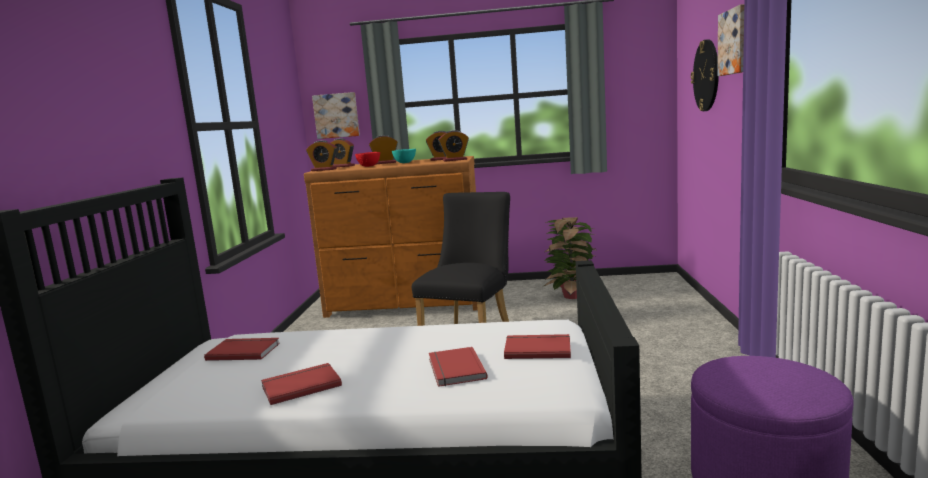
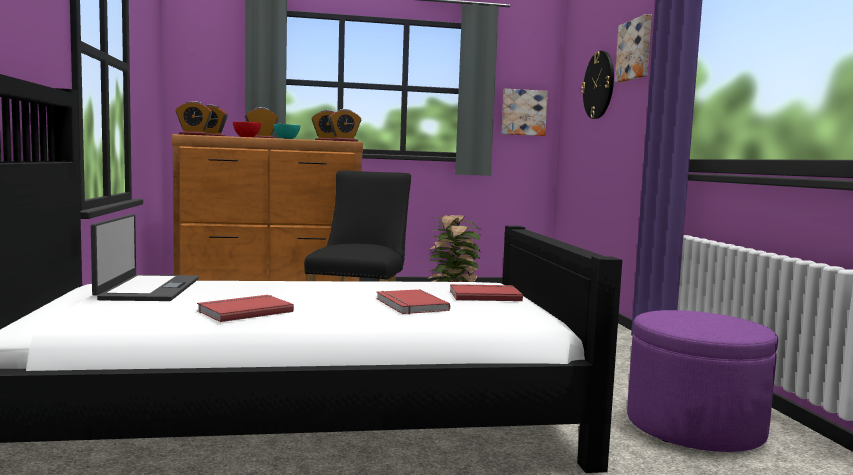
camera: 15 degrees left, 5 degrees down
red book [204,338,280,361] -> laptop [91,214,199,301]
picture [312,92,360,139] -> picture moved to [502,89,548,136]

